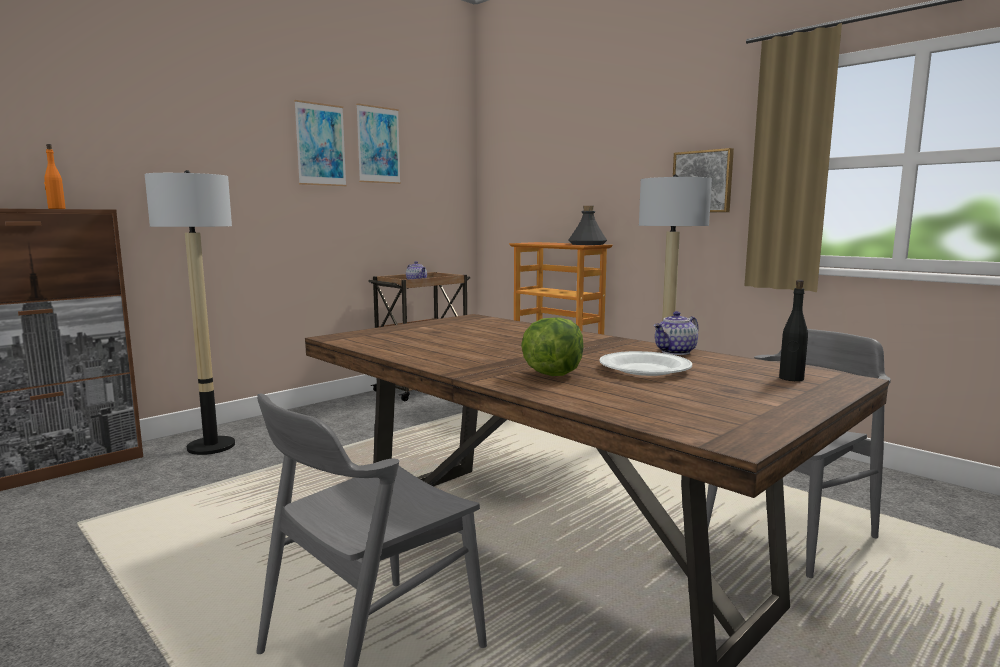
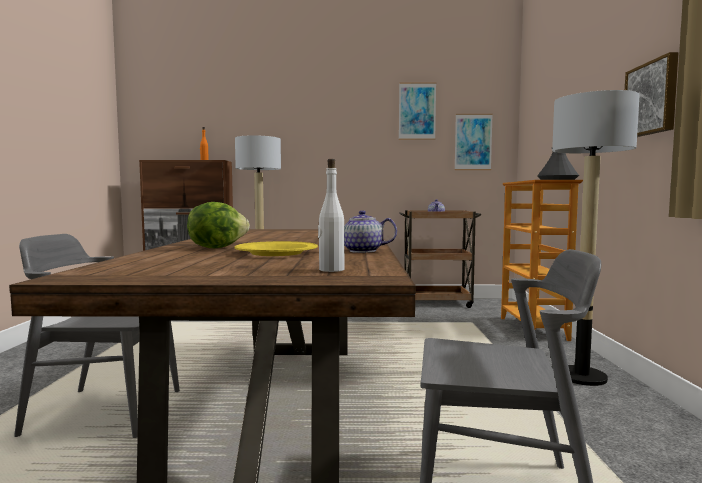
camera: 45 degrees right, 5 degrees down
picture [294,100,347,186] -> picture moved to [454,114,493,170]
white plate [599,351,692,376] -> yellow plate [234,241,318,256]
black bottle [779,280,808,381] -> white bottle [318,159,344,272]

